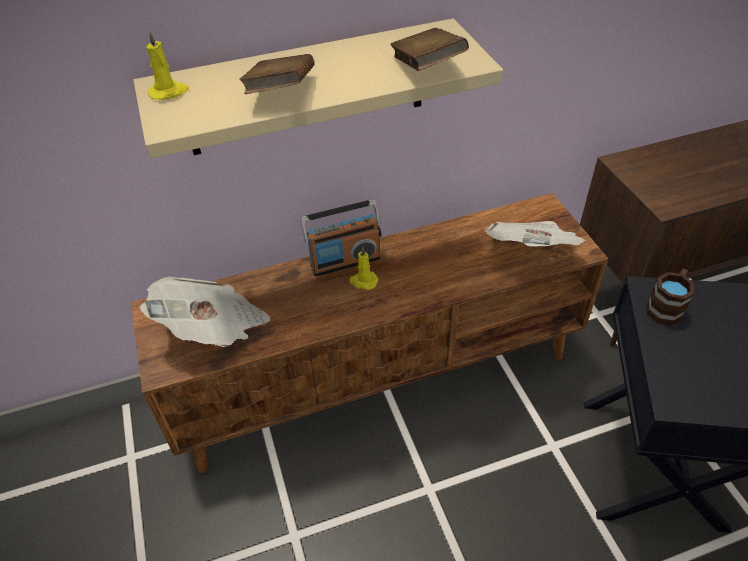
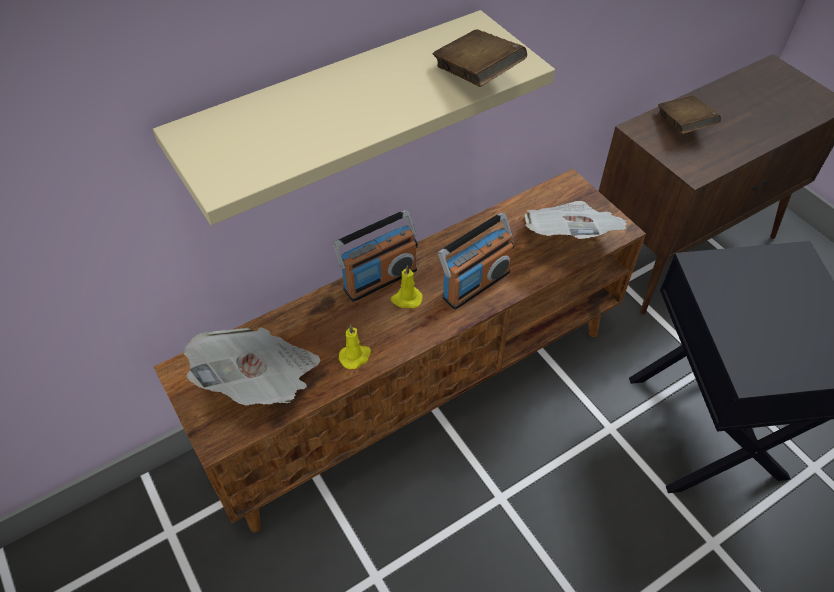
camera: 15 degrees left, 5 degrees up
yellow candle [146,31,189,100] -> yellow candle moved to [339,325,371,369]
brown book [240,54,315,94] -> brown book moved to [658,95,721,134]
brown mug [647,269,694,325] -> none
none -> radio [438,213,514,310]

